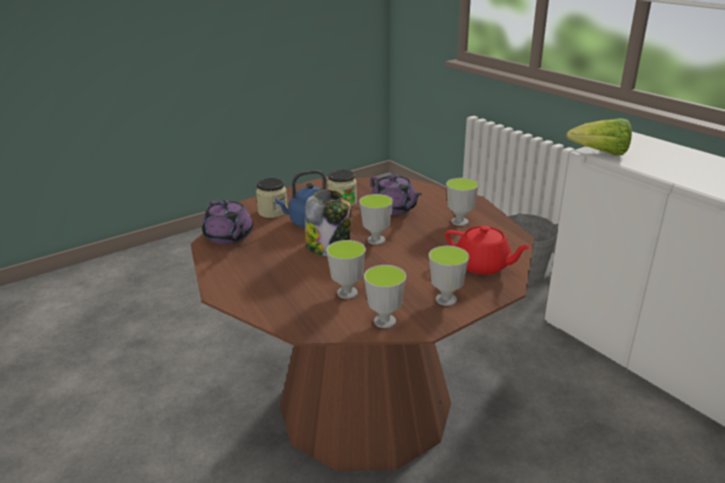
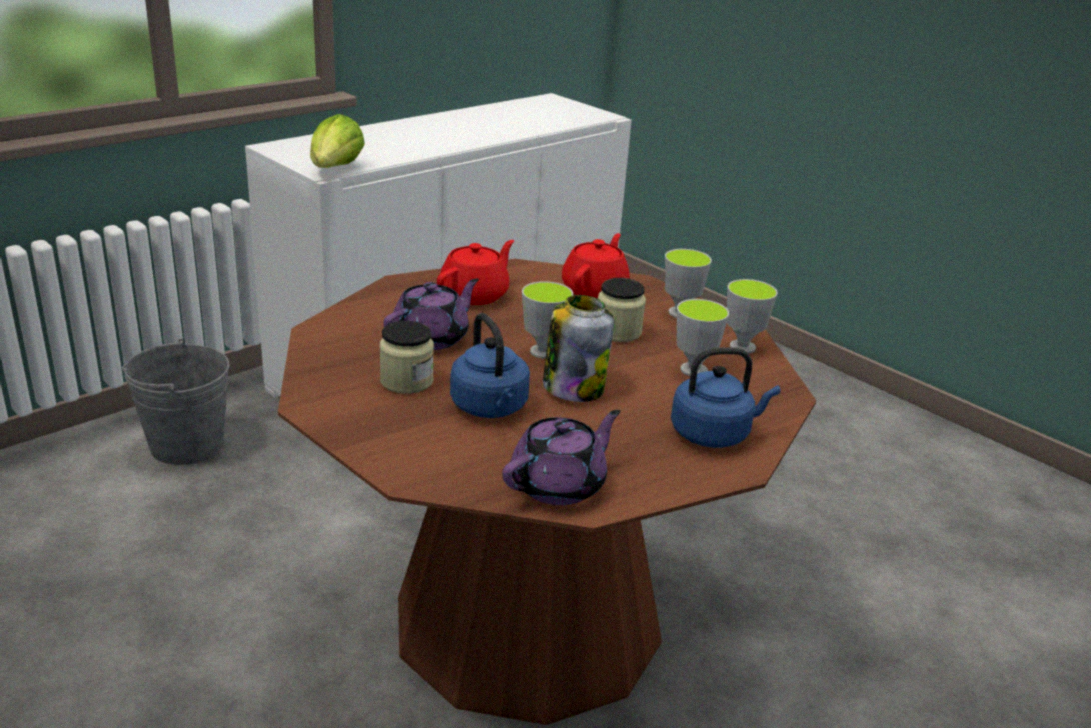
camera: 100 degrees left, 0 degrees up
jar [256,178,288,218] -> jar moved to [598,278,646,342]
cup [446,178,479,226] -> red teapot [437,240,514,305]
none -> blue kettle [671,347,781,448]

